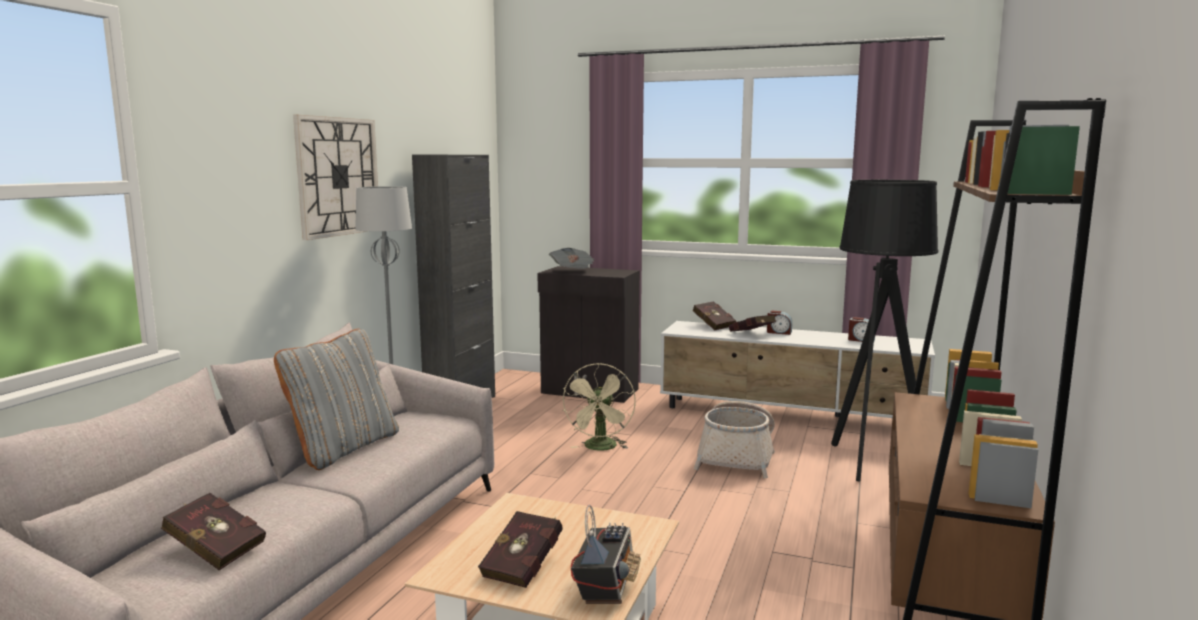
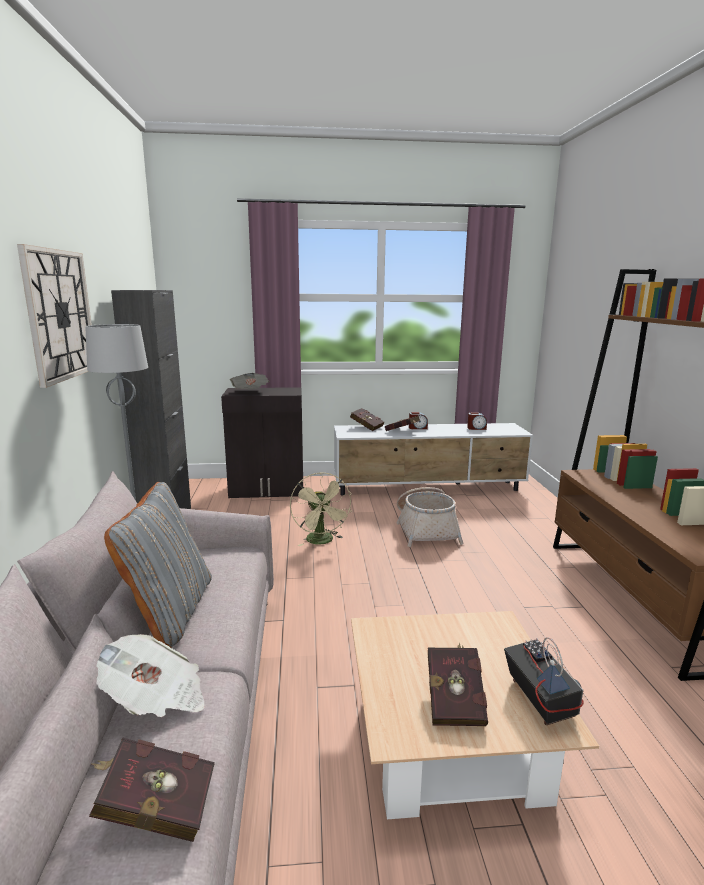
camera: 25 degrees left, 5 degrees up
black floor lamp [831,180,938,482] -> none
none -> newspaper [96,634,205,717]

